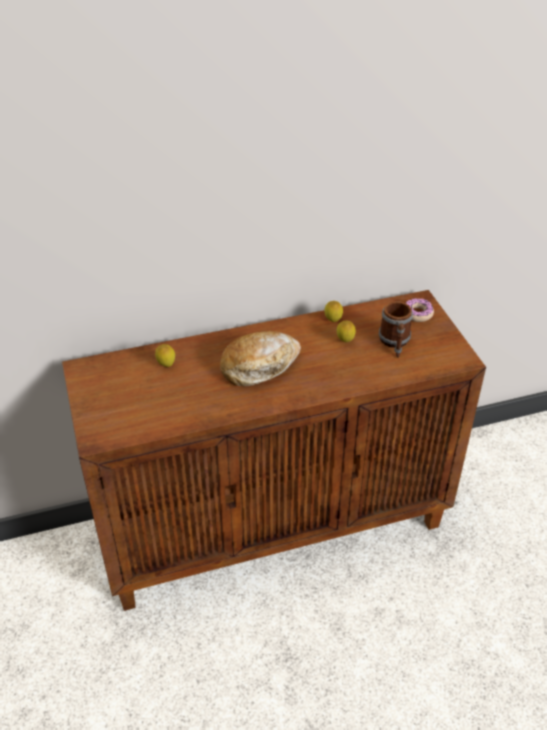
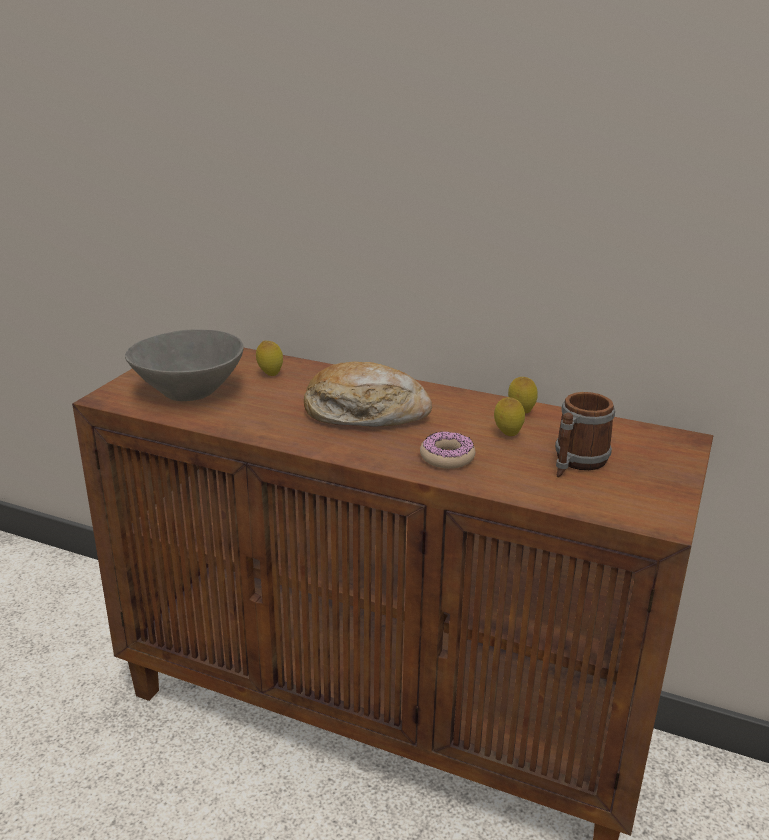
camera: 40 degrees right, 15 degrees down
donut [406,298,434,322] -> donut moved to [420,432,475,469]
none -> grey bowl [125,329,244,401]

